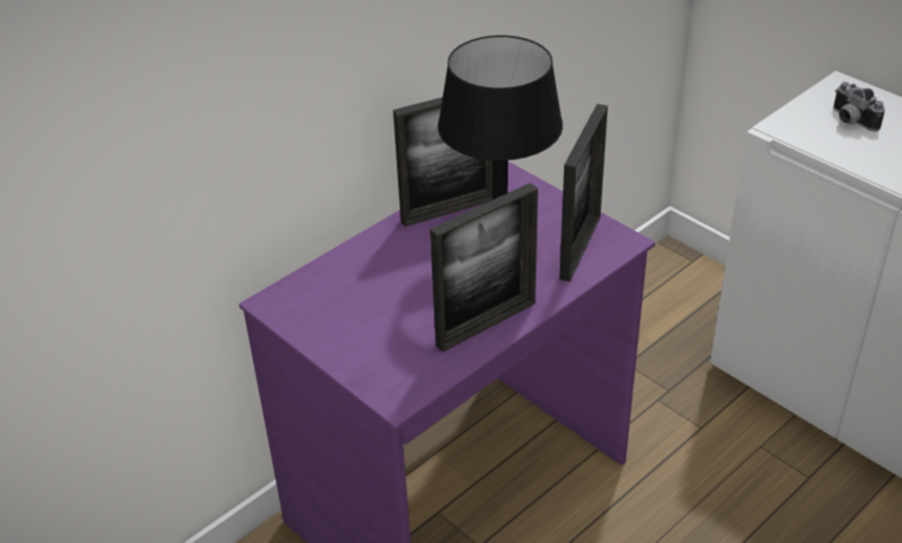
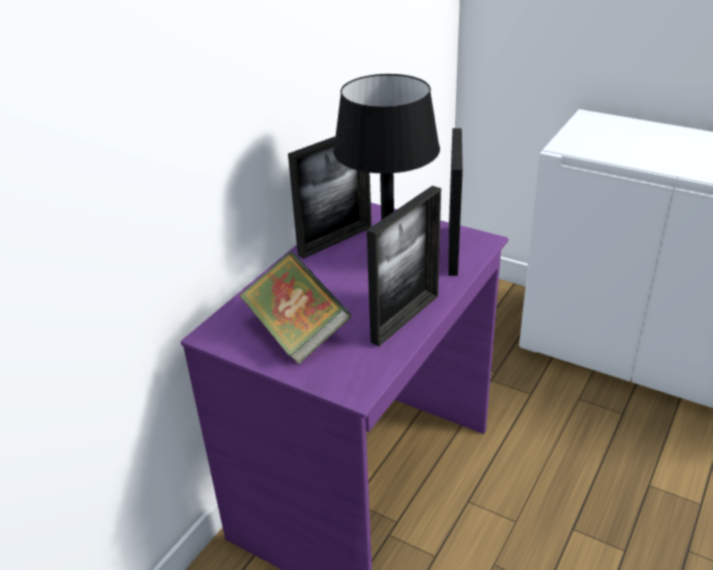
camera: 15 degrees left, 5 degrees down
camera [833,82,885,132] -> none
none -> book [239,252,352,364]

